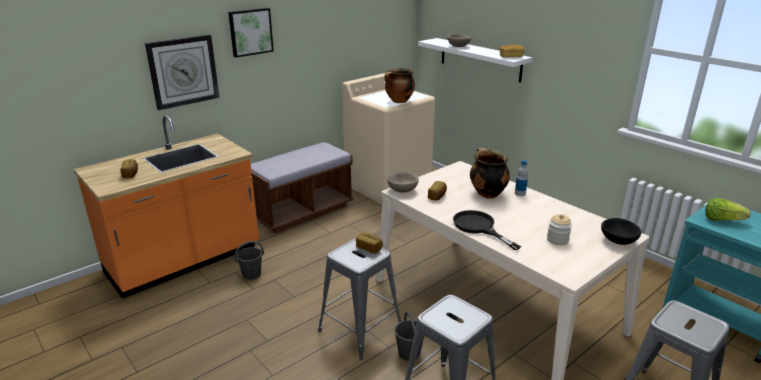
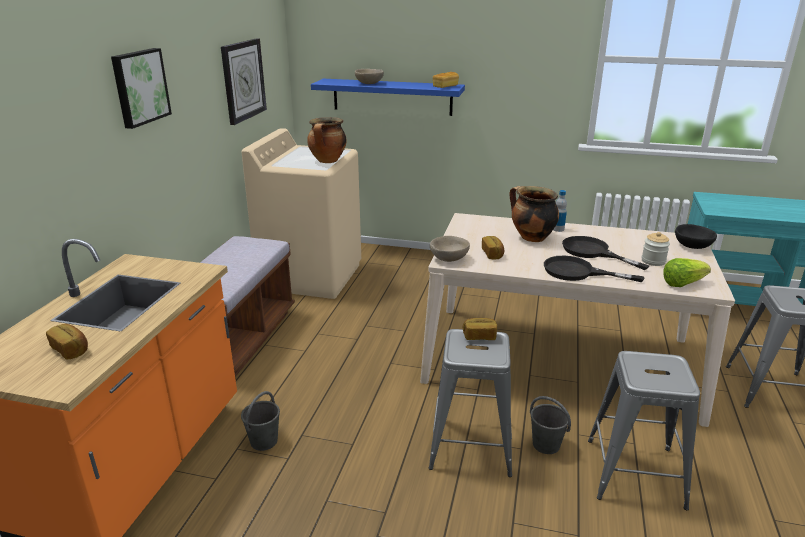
camera: 35 degrees left, 0 degrees up
wall clock [145,35,220,110] -> wall clock moved to [221,38,267,125]
white shelf [418,38,533,83] -> blue shelf [311,79,465,116]
lettuce [705,198,751,221] -> lettuce moved to [664,258,711,287]
none -> black frying pan [562,236,650,270]

